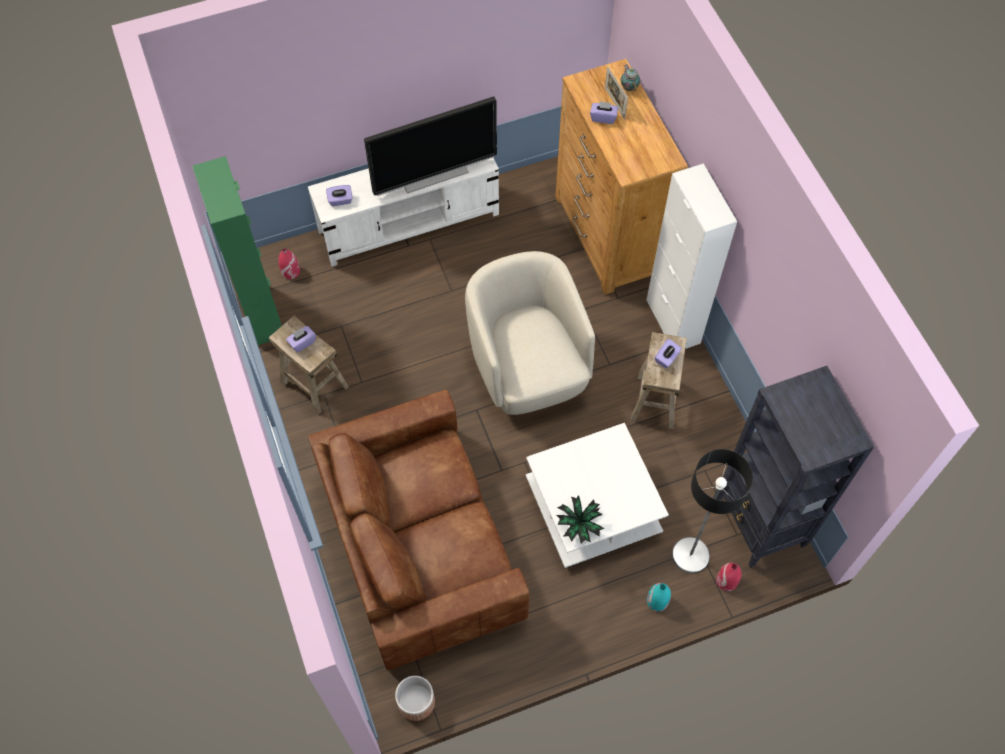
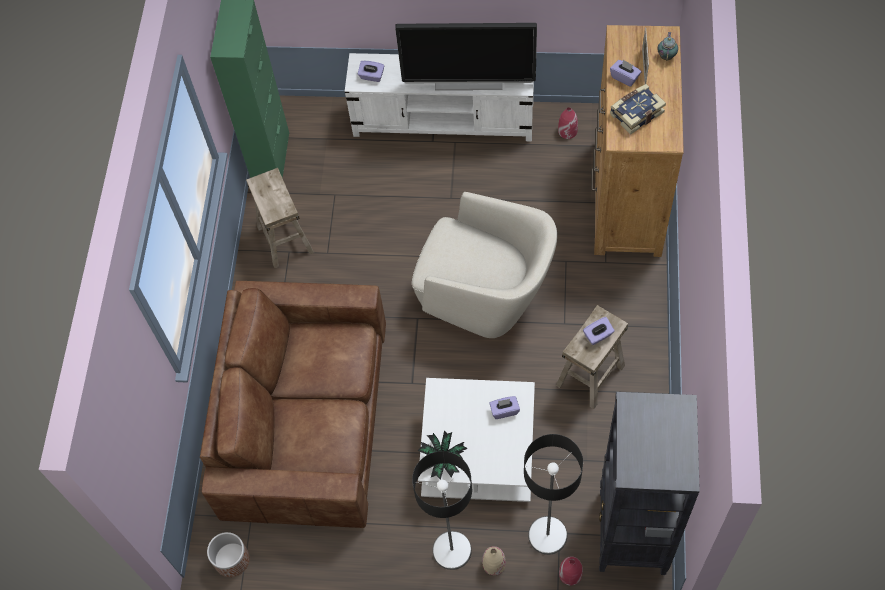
camera: 30 degrees right, 0 degrees up
red vase [278,248,300,279] -> red vase moved to [558,107,578,139]
purple tissue box [286,326,316,353] -> purple tissue box moved to [489,396,520,419]
beige armchair [465,251,595,415] -> beige armchair turned 105 degrees clockwise [412,192,557,338]
white cabinet [646,163,737,349] -> none
turquoise vase [647,583,671,611] -> beige vase [482,546,506,575]
none -> floor lamp [412,451,472,570]
none -> book [610,84,666,135]

